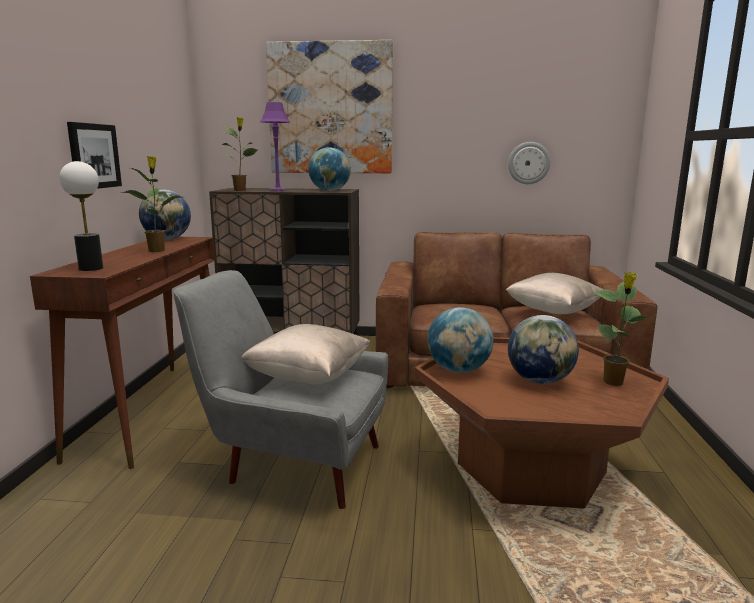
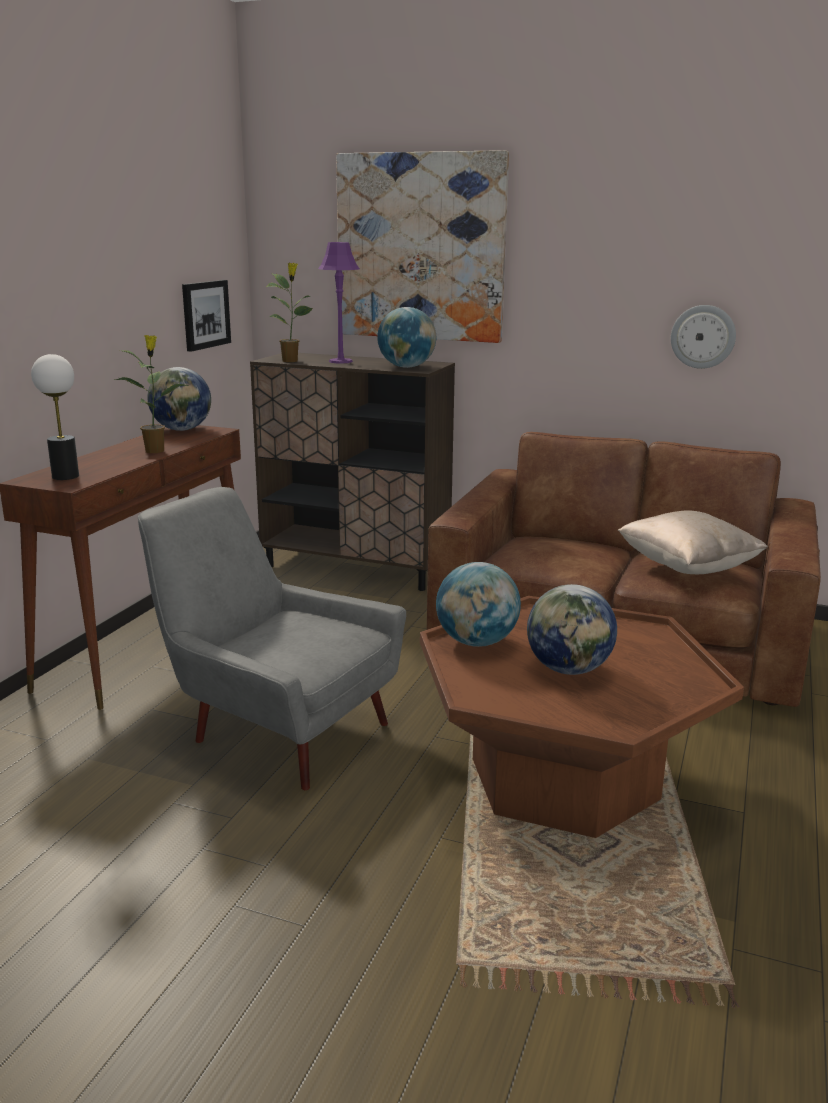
camera: 15 degrees right, 5 degrees up
picture [67,122,122,189] -> picture moved to [182,280,231,352]
beige pillow [242,324,371,384] -> none
potted plant [593,272,653,386] -> none

